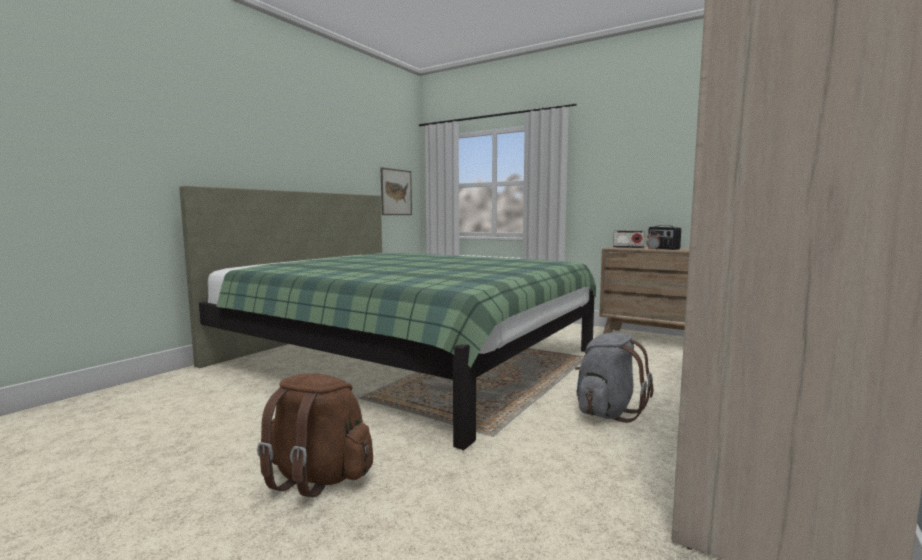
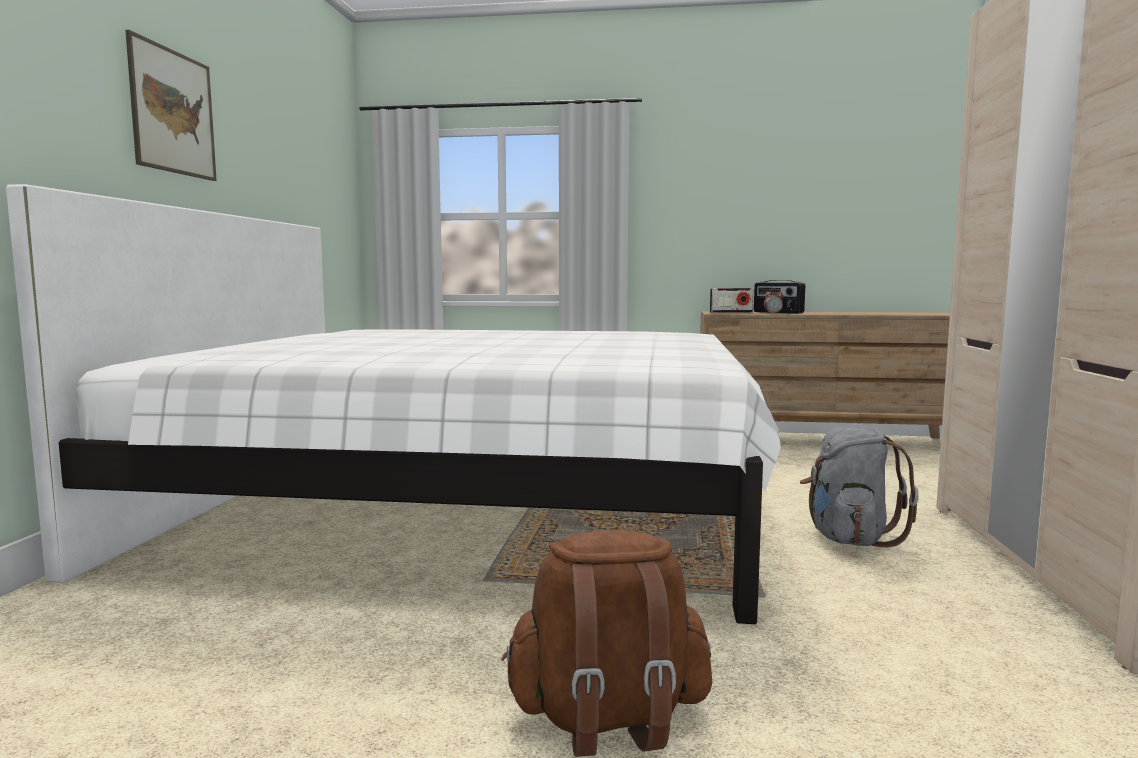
camera: 25 degrees left, 0 degrees up
green bed [179,186,596,450] -> white bed [6,184,781,624]
picture [381,167,412,215] -> picture moved to [125,30,217,181]

